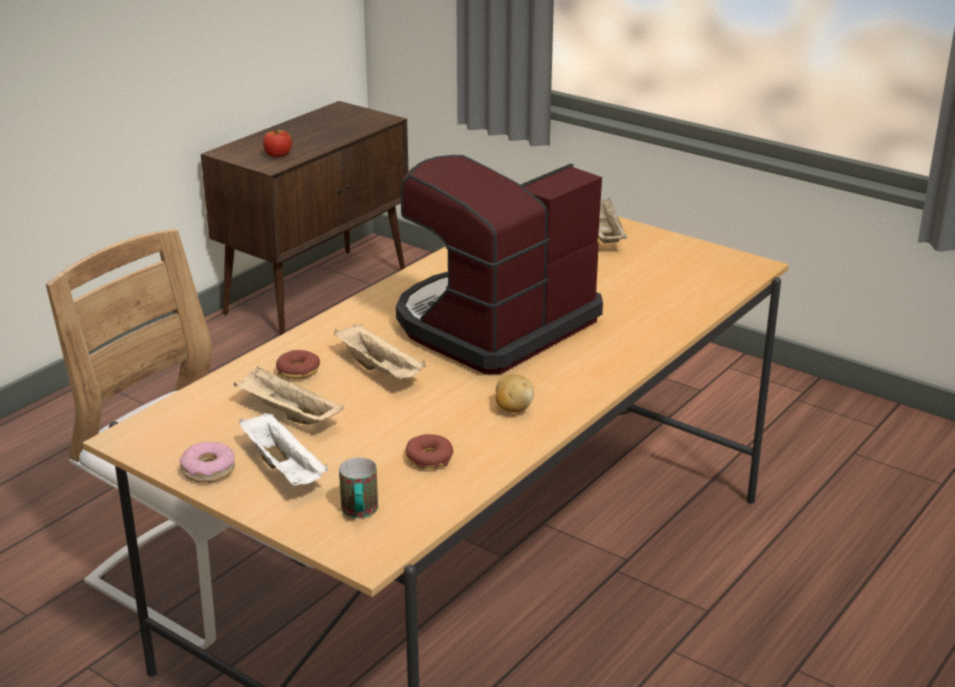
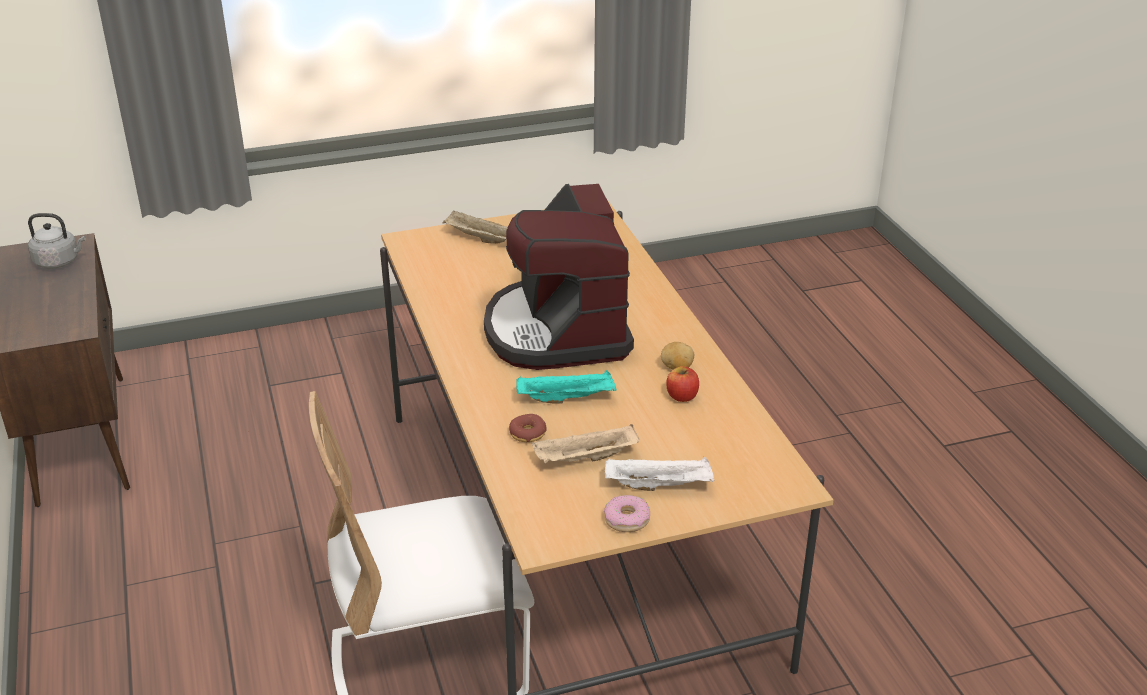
camera: 55 degrees left, 5 degrees up
apple [263,130,292,157] -> apple moved to [666,366,699,402]
beige tray [334,324,426,379] -> turquoise tray [516,370,617,404]
mug [339,457,378,518] -> none
donut [406,434,453,469] -> none
none -> grey kettle [28,213,86,269]

